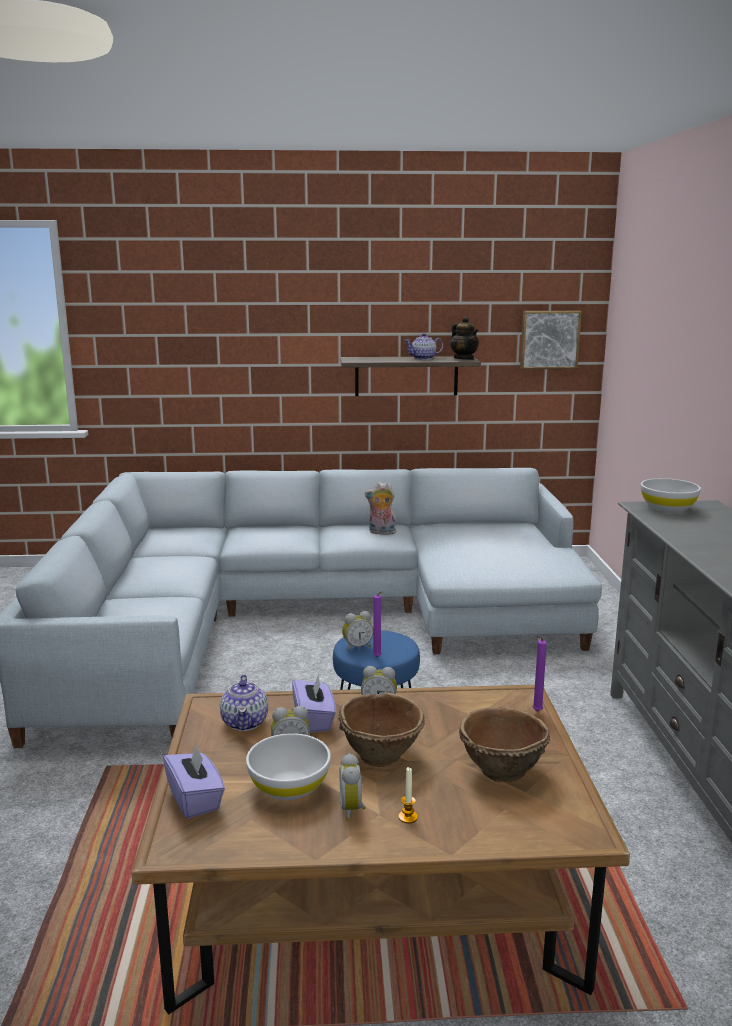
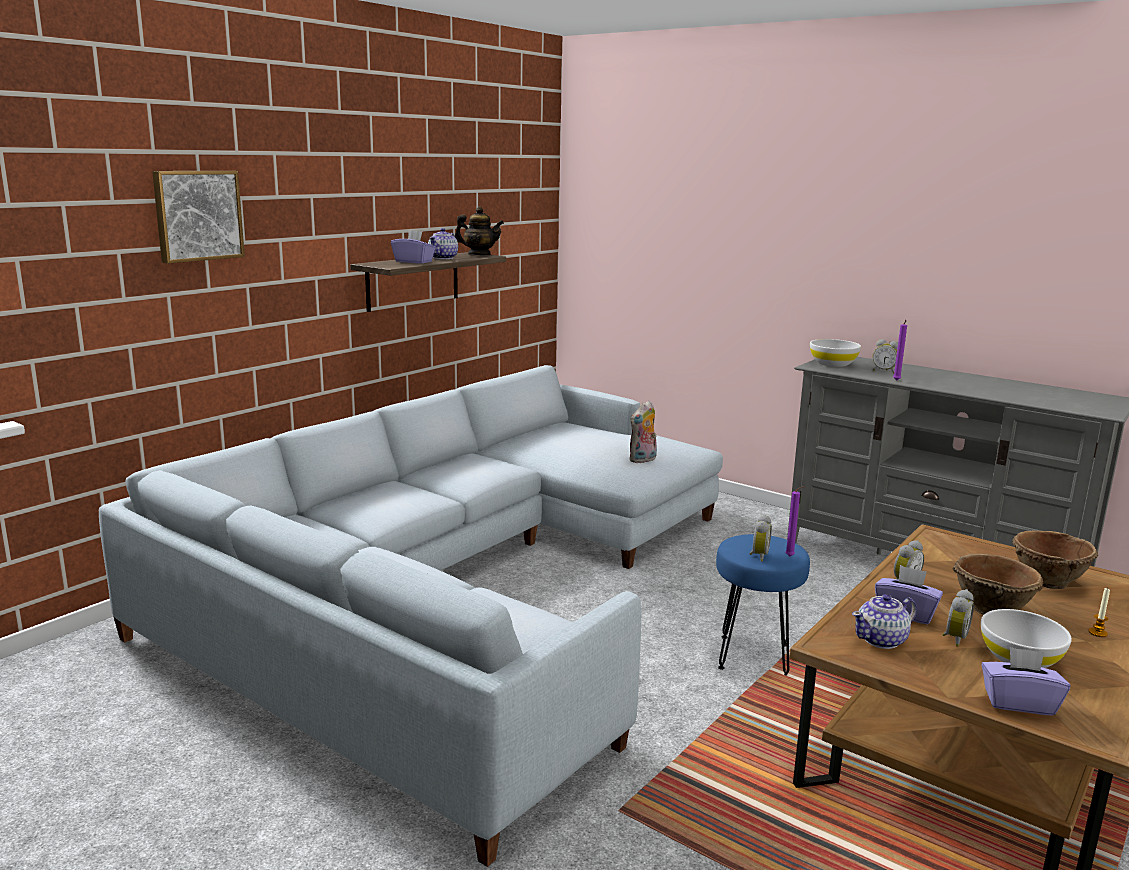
camera: 50 degrees left, 0 degrees up
teapot [220,675,268,731] -> teapot turned 120 degrees clockwise [852,594,917,649]
alarm clock [339,753,366,821] -> alarm clock moved to [873,339,898,374]
plush toy [365,482,396,535] -> plush toy moved to [630,401,657,463]
picture [520,311,582,369] -> picture moved to [152,171,245,264]
purple candle [533,636,547,712] -> purple candle moved to [893,320,907,380]
none -> purple tissue box [391,230,436,264]

